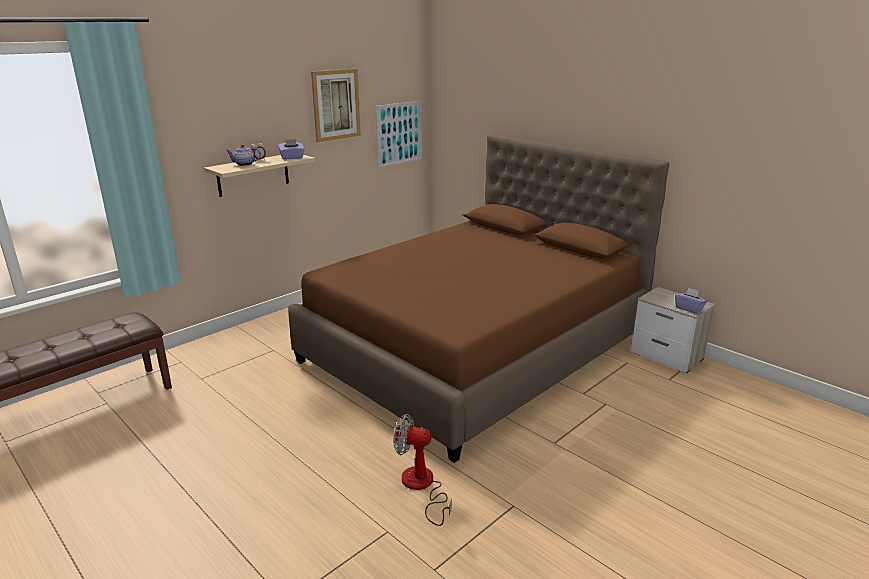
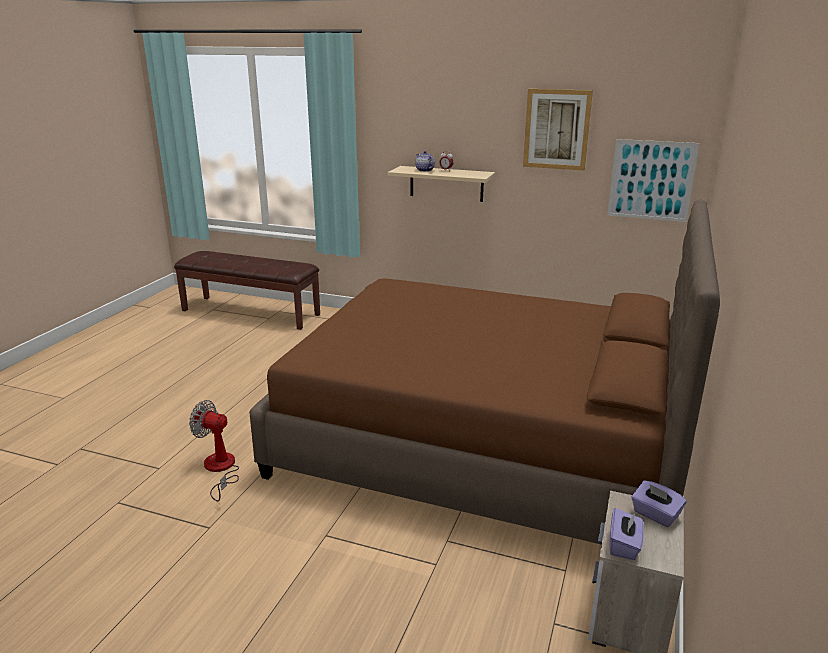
camera: 65 degrees right, 0 degrees up
purple tissue box [278,139,305,159] -> purple tissue box moved to [631,480,687,527]
fan [394,414,452,526] -> fan turned 60 degrees counterclockwise [189,400,239,501]

